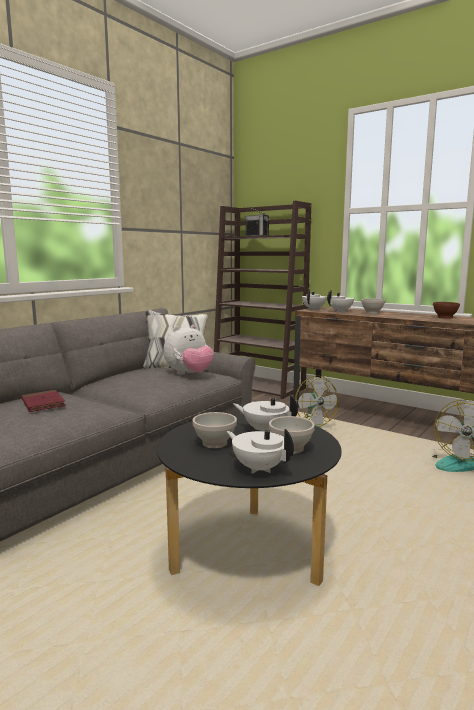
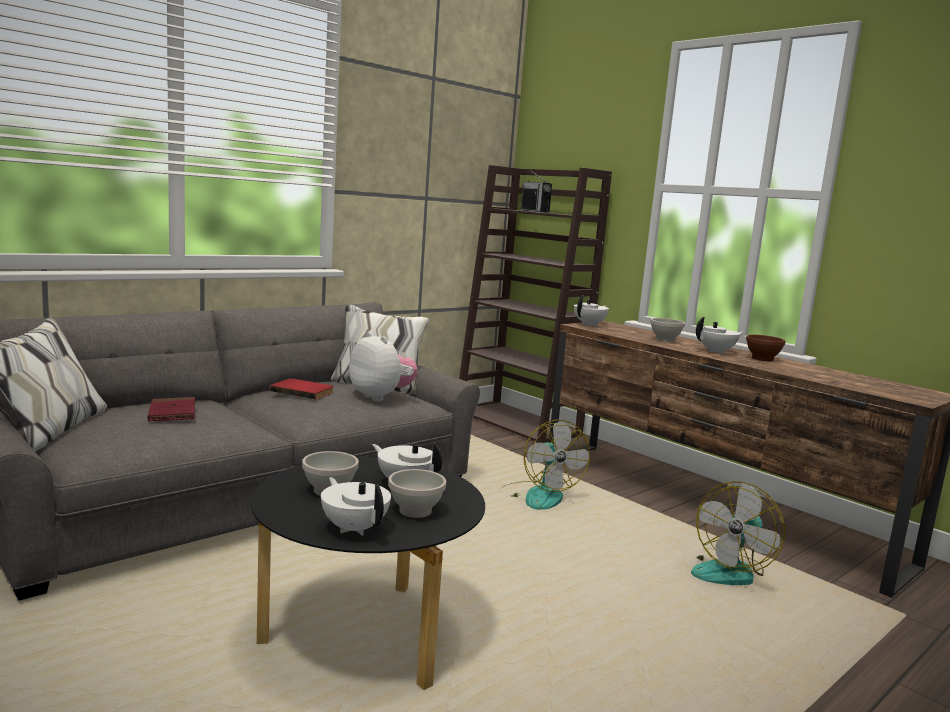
camera: 10 degrees right, 0 degrees up
plush toy [163,325,214,375] -> plush toy turned 105 degrees counterclockwise [349,331,417,401]
white teapot [327,290,356,312] -> white teapot moved to [696,317,744,354]
none -> red book [270,378,334,400]

